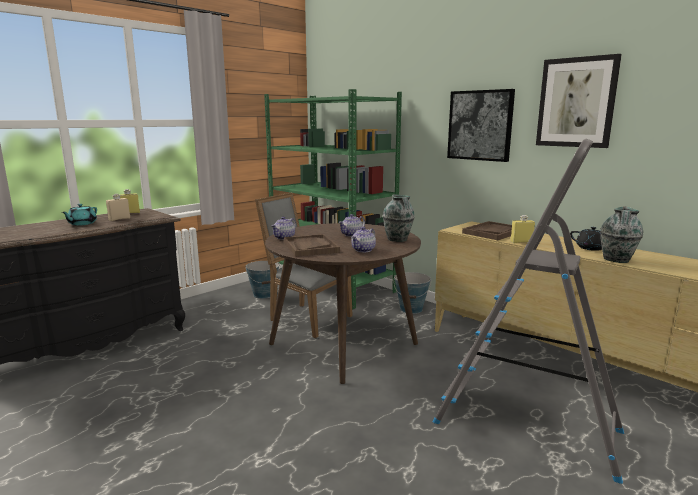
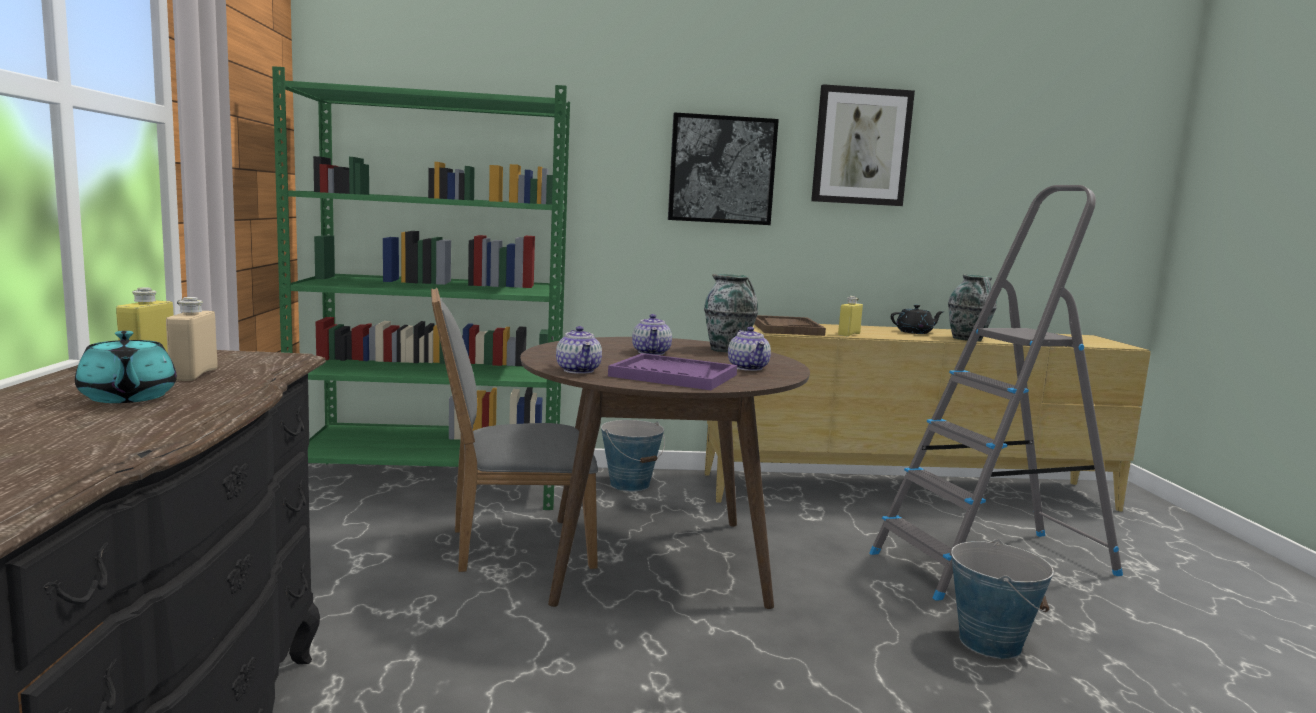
camera: 50 degrees left, 5 degrees down
bucket [245,261,280,299] -> bucket moved to [951,539,1054,659]
brown tray [284,234,340,257] -> purple tray [608,353,737,390]

